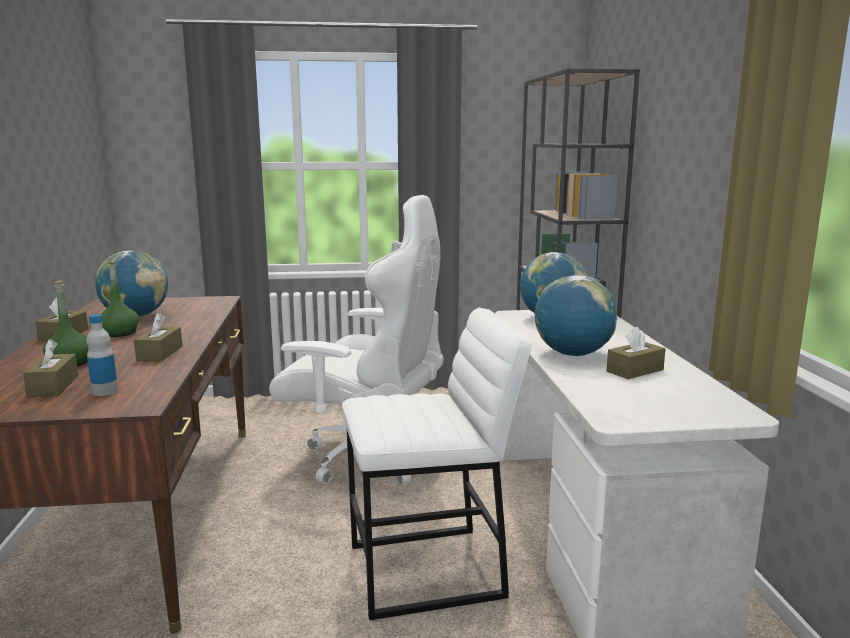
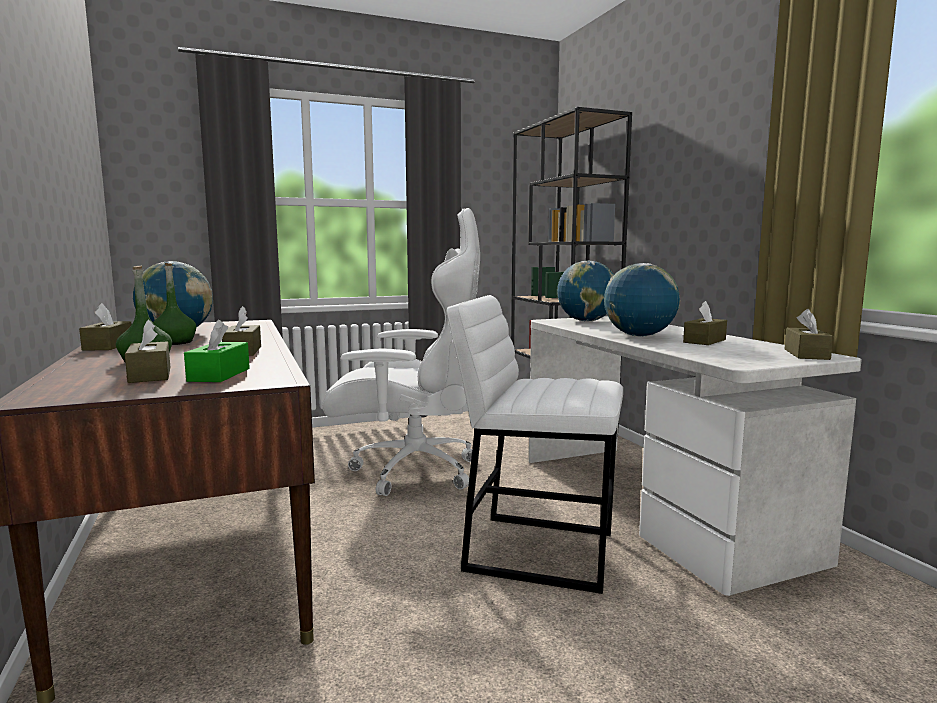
camera: 15 degrees left, 5 degrees down
bottle [86,314,118,396] -> green tissue box [184,320,250,382]
white chair [342,308,532,620] -> white chair turned 135 degrees counterclockwise [447,295,623,594]
none -> brown tissue box [785,309,833,360]

